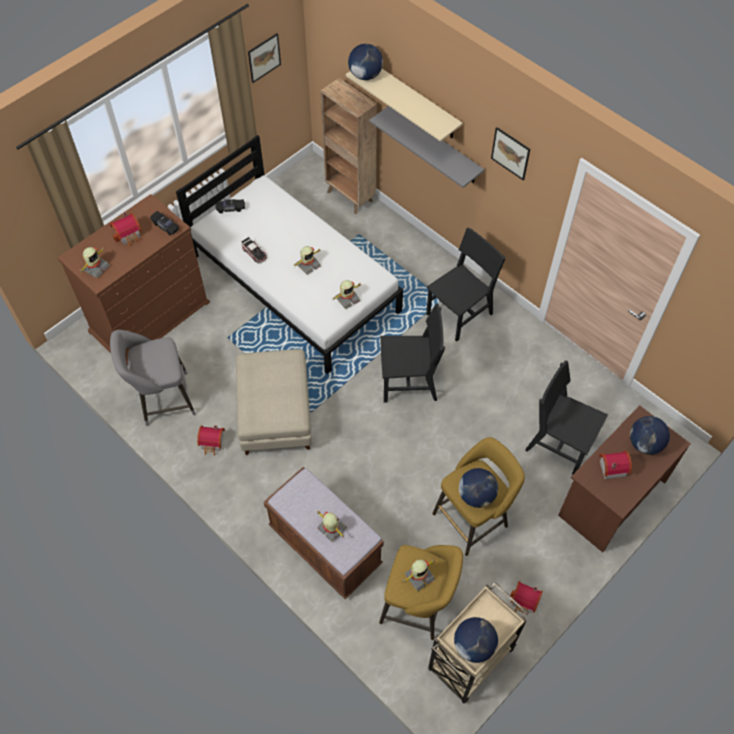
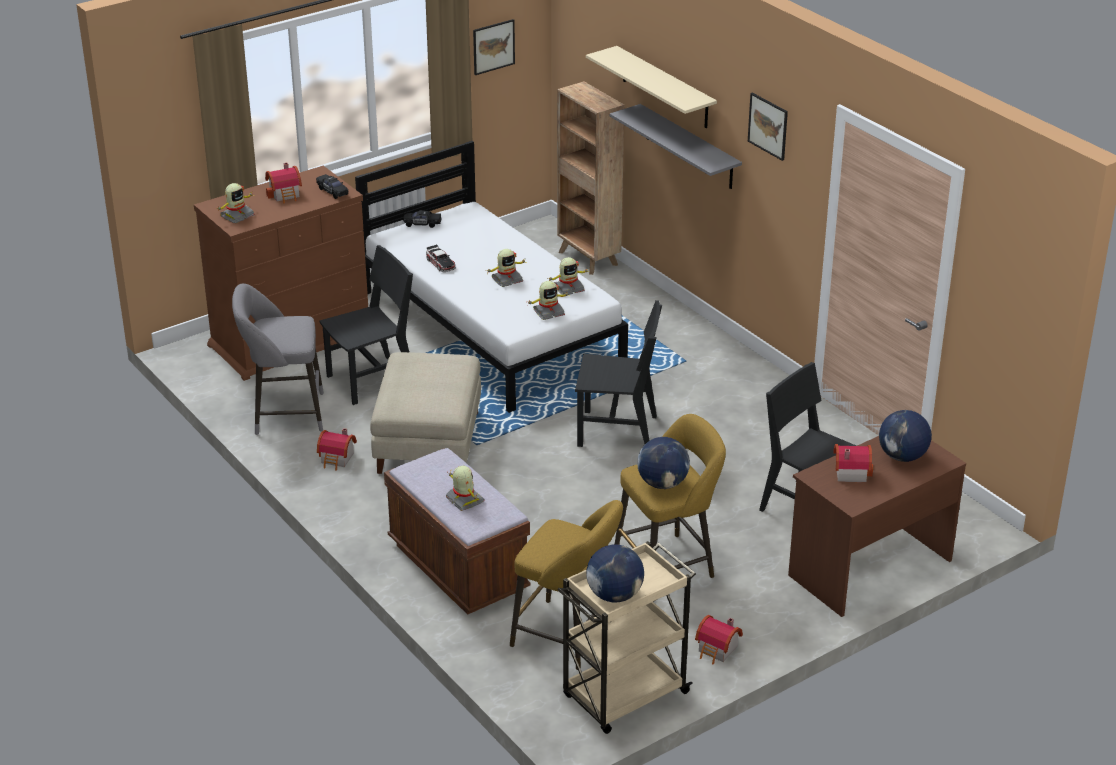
camera: 10 degrees right, 25 degrees down
globe [348,44,383,80] -> none
toy robot [401,559,435,591] -> toy robot moved to [548,257,589,295]
black chair [426,228,506,342] -> black chair moved to [320,245,413,405]

